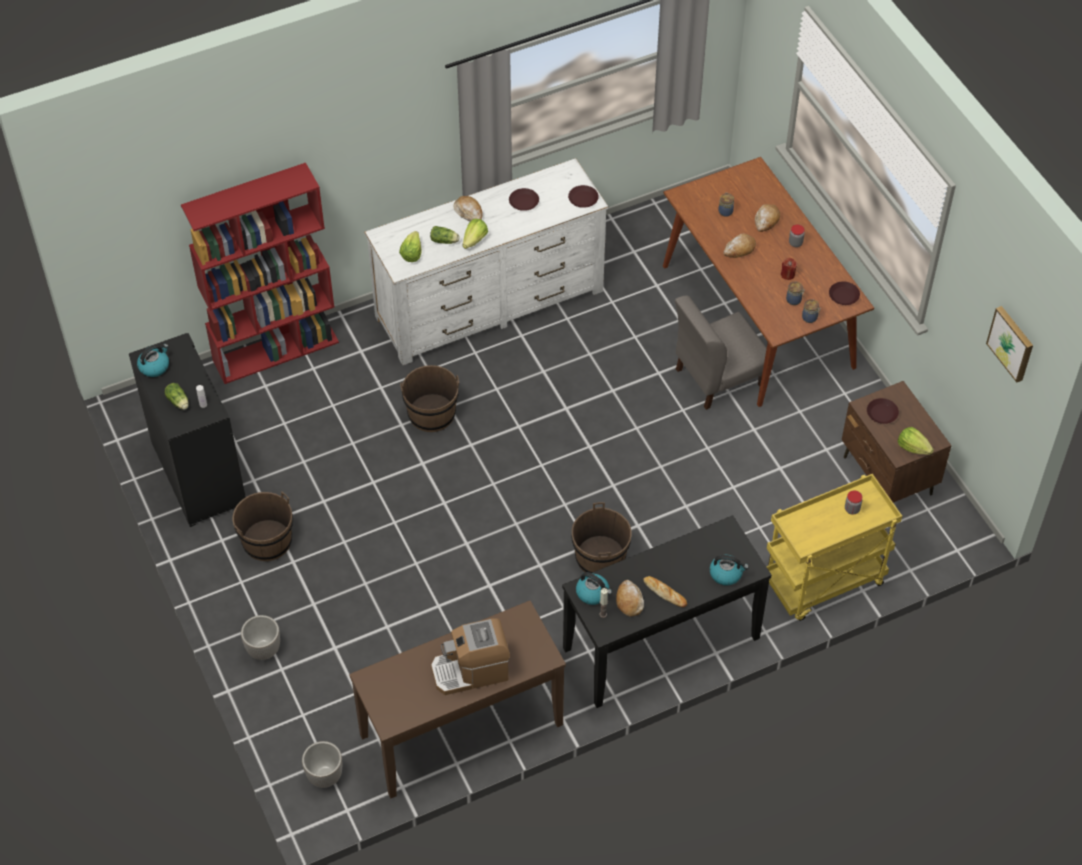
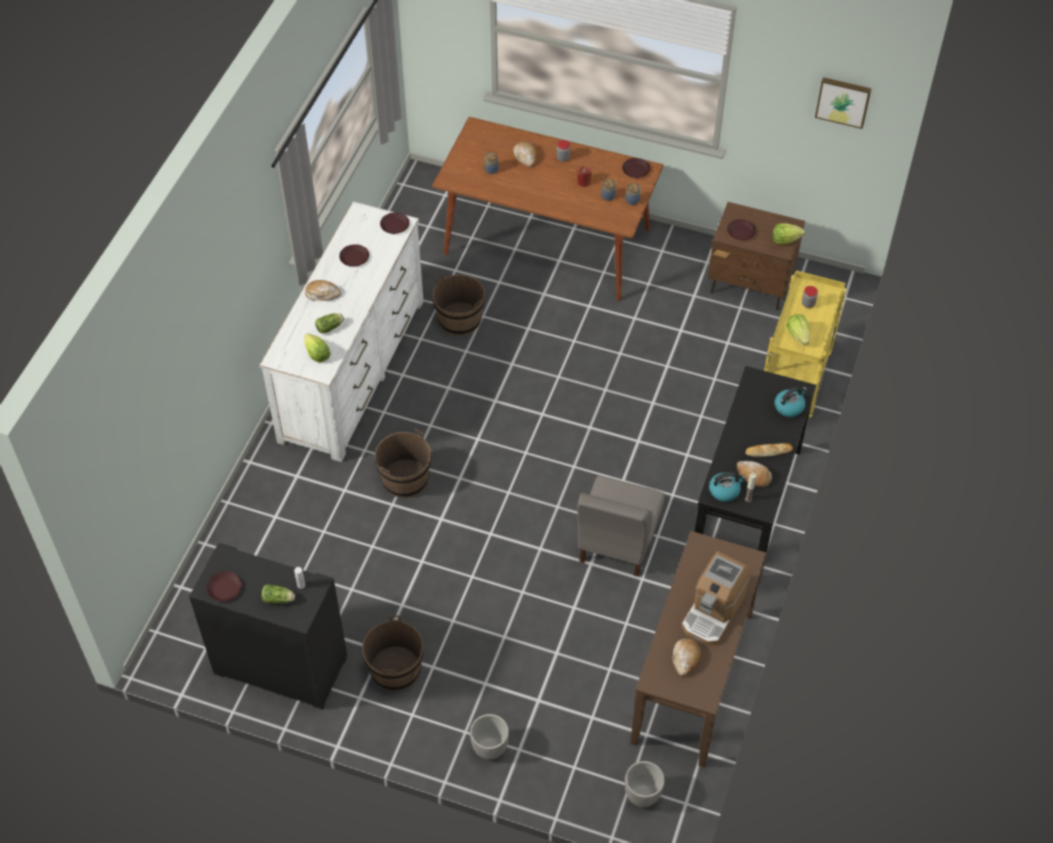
camera: 45 degrees left, 0 degrees up
kettle [137,344,169,377] -> brown plate [206,571,242,601]
red bookcase [181,163,339,384] -> none
lettuce [463,219,488,249] -> lettuce moved to [786,314,810,346]
brown bucket [571,502,632,573] -> brown bucket moved to [433,273,485,336]
grey chair [675,296,773,410] -> grey chair moved to [577,476,665,577]
bread [723,234,756,258] -> bread moved to [673,638,701,676]

